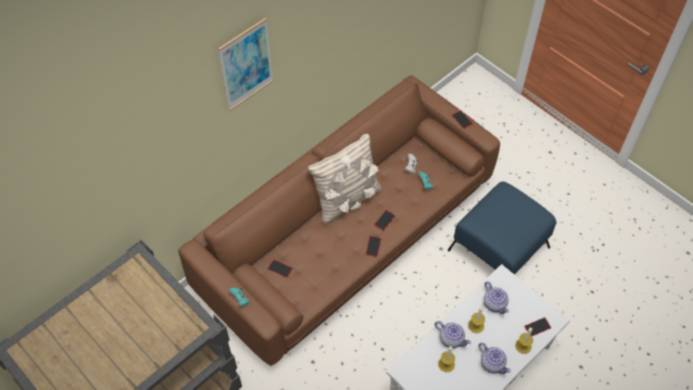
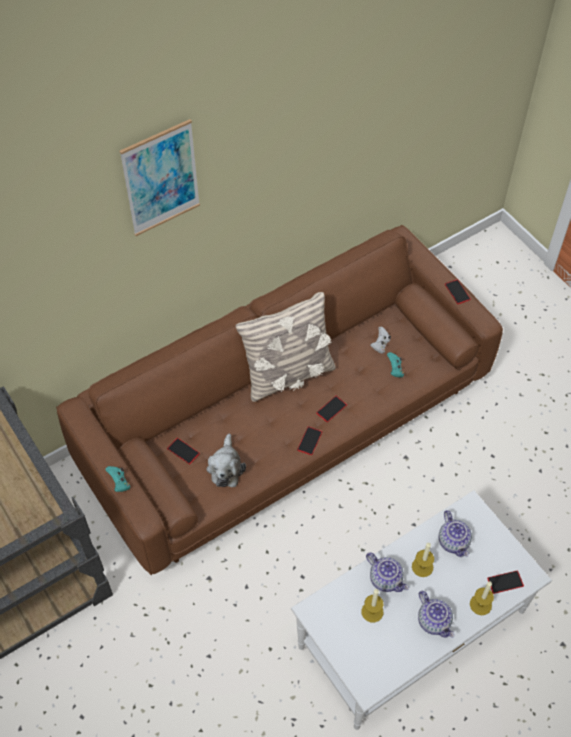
camera: 10 degrees right, 0 degrees up
blue ottoman [448,182,556,275] -> none
none -> plush toy [206,433,246,487]

